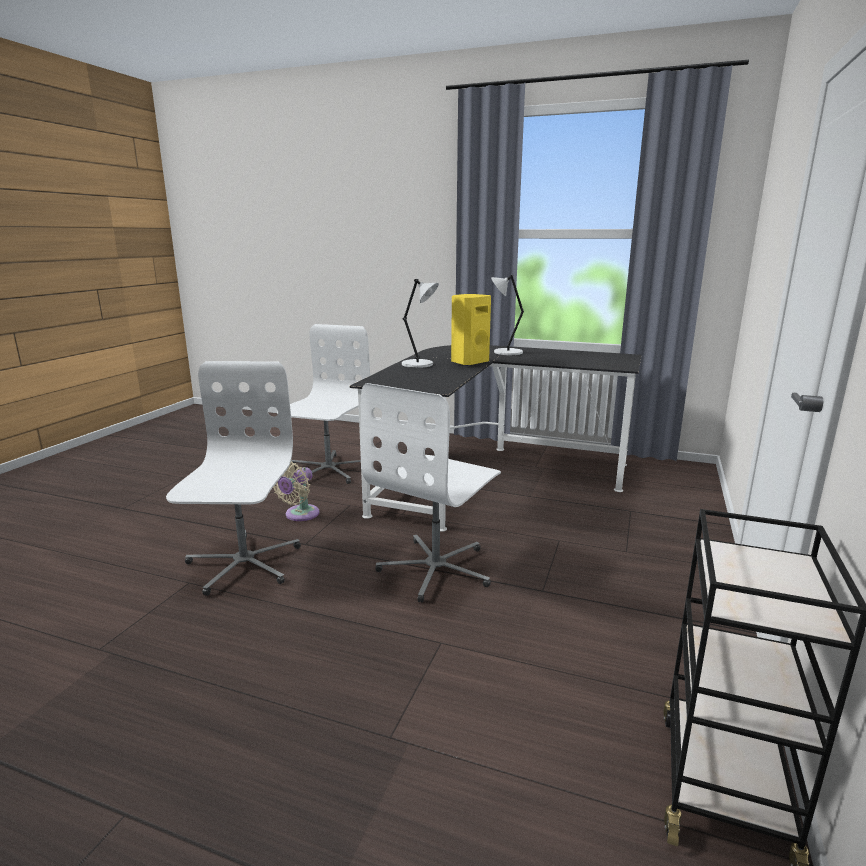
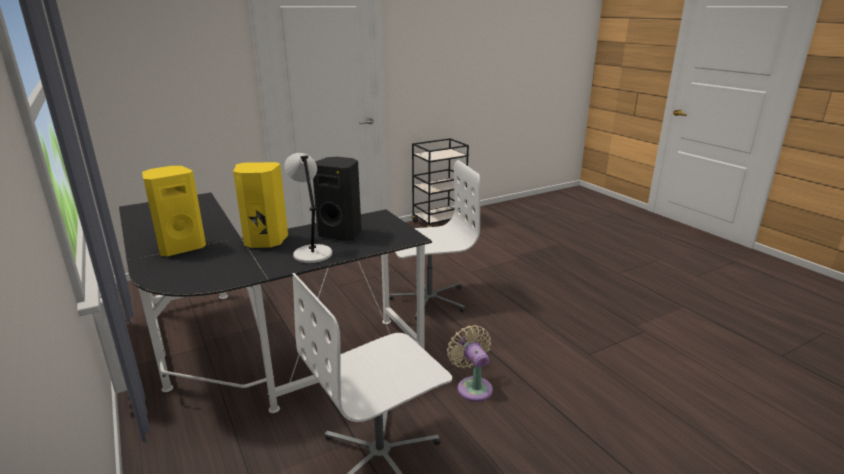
camera: 140 degrees left, 5 degrees up
white office chair [166,361,301,596] -> none
beige fan [273,461,319,521] -> beige fan turned 90 degrees counterclockwise [447,325,493,402]
grey table lamp [491,275,524,355] -> yellow speaker [142,166,206,256]
none -> black speaker [313,157,362,241]

